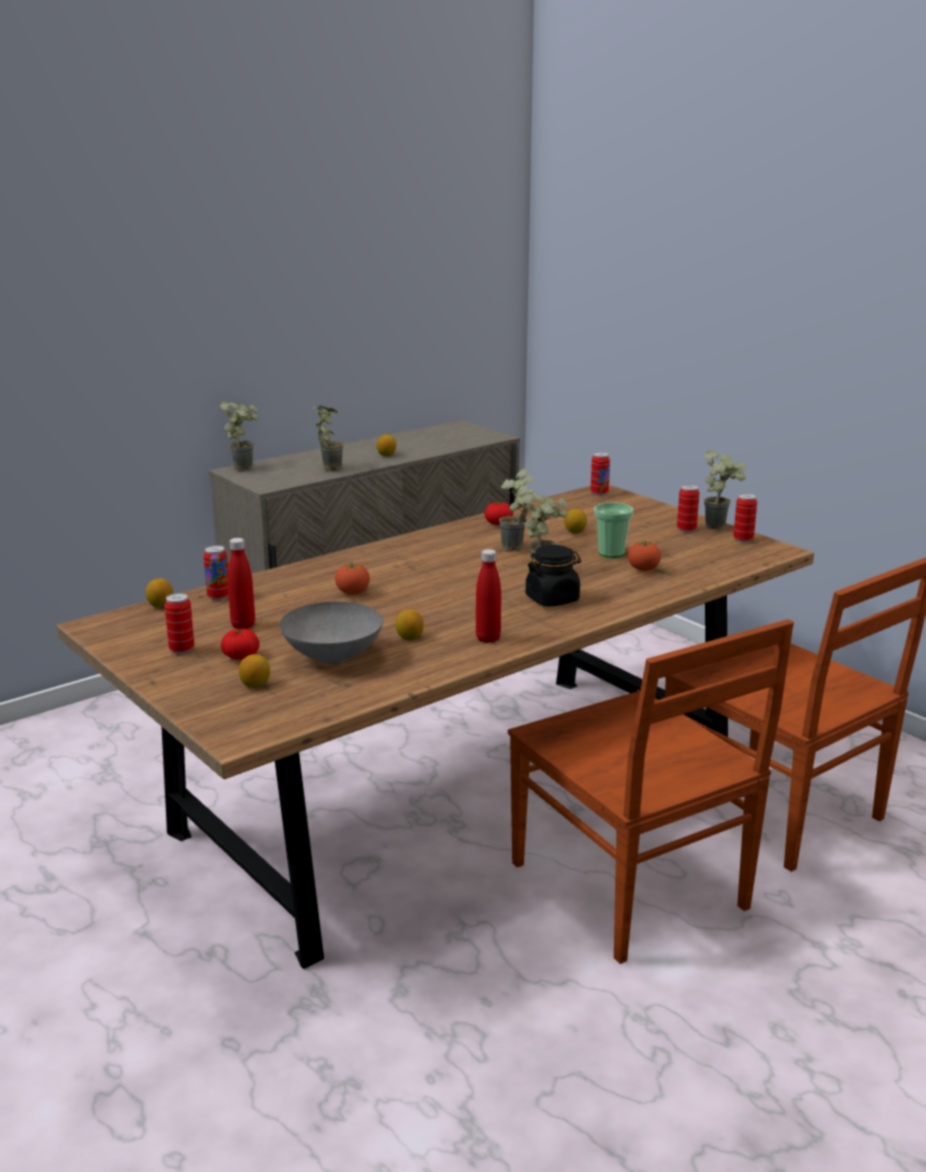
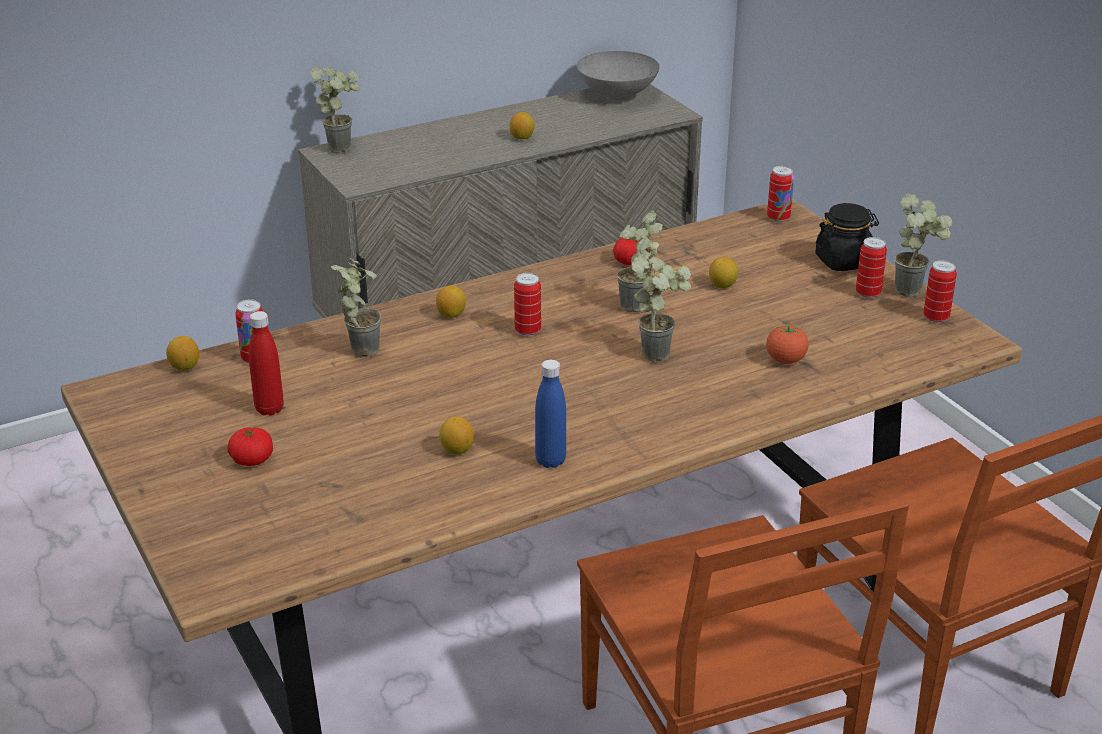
camera: 10 degrees right, 10 degrees up
can [165,593,194,654] -> can moved to [514,273,541,336]
lemon [239,654,270,688] -> lemon moved to [436,285,466,318]
grey bowl [279,602,383,664] -> grey bowl moved to [577,51,660,100]
potted plant [312,405,344,471] -> potted plant moved to [331,257,381,358]
tomato [335,563,370,595] -> none
red bottle [476,549,501,643] -> blue bottle [535,360,566,468]
black jar [526,545,581,607] -> black jar moved to [815,203,879,271]
cup [594,502,633,558] -> none

